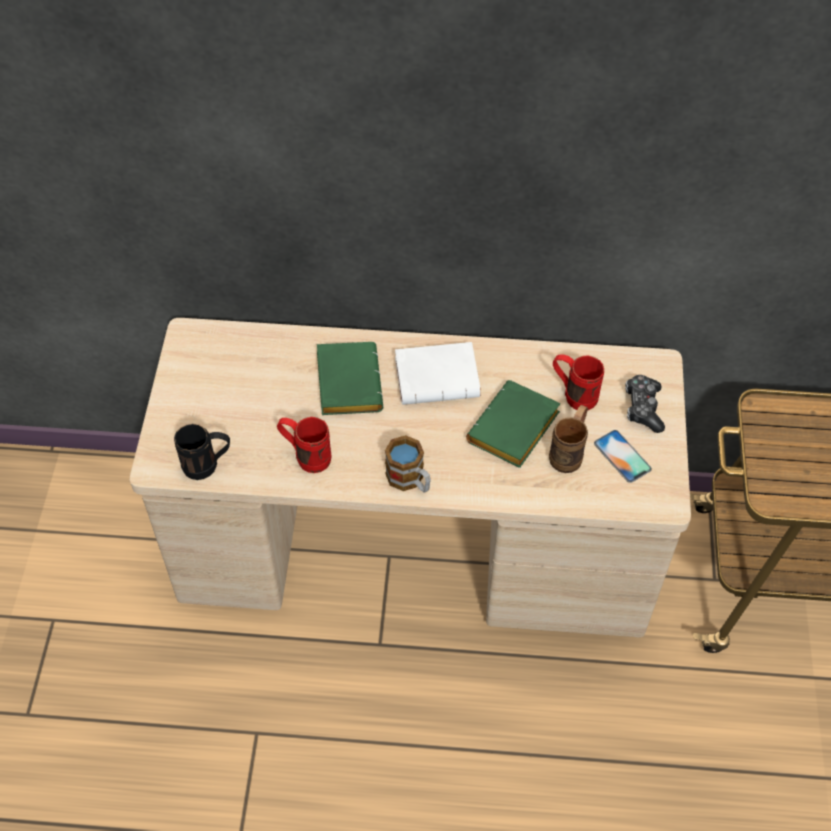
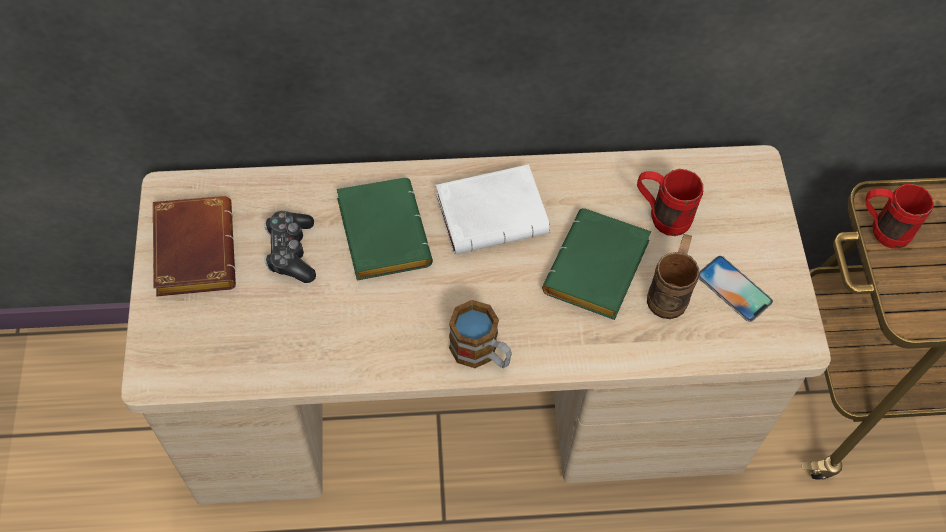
camera: 10 degrees left, 5 degrees up
black mug [174,424,230,480] -> none
red mug [277,417,332,473] -> red mug moved to [866,184,934,249]
game controller [625,375,665,433] -> game controller moved to [264,211,316,283]
none -> brown book [153,196,236,296]

